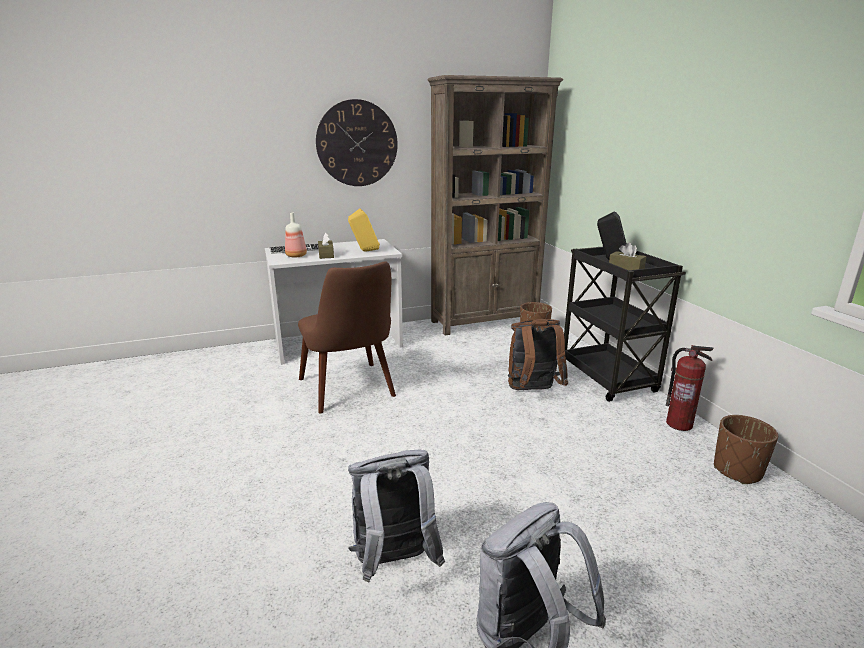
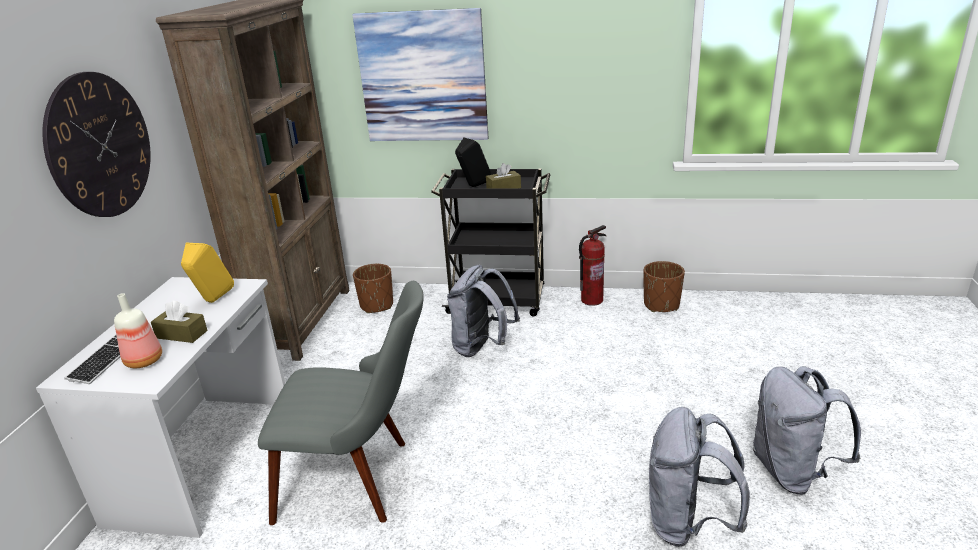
camera: 60 degrees left, 5 degrees up
brown chair [298,261,396,413] -> grey chair [258,281,424,525]
brown backpack [508,319,568,390] -> grey backpack [447,265,520,357]
none -> picture [352,8,488,141]

